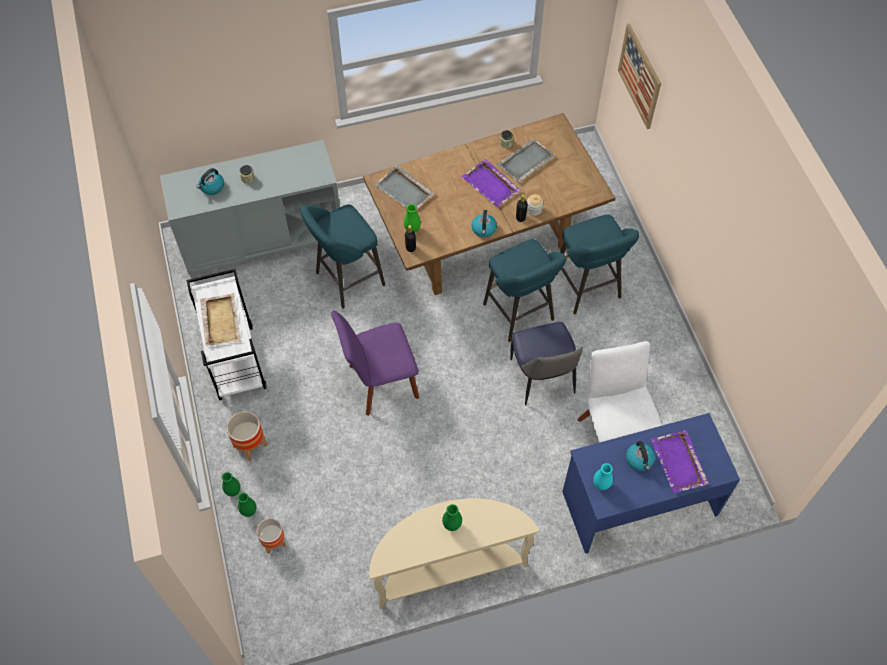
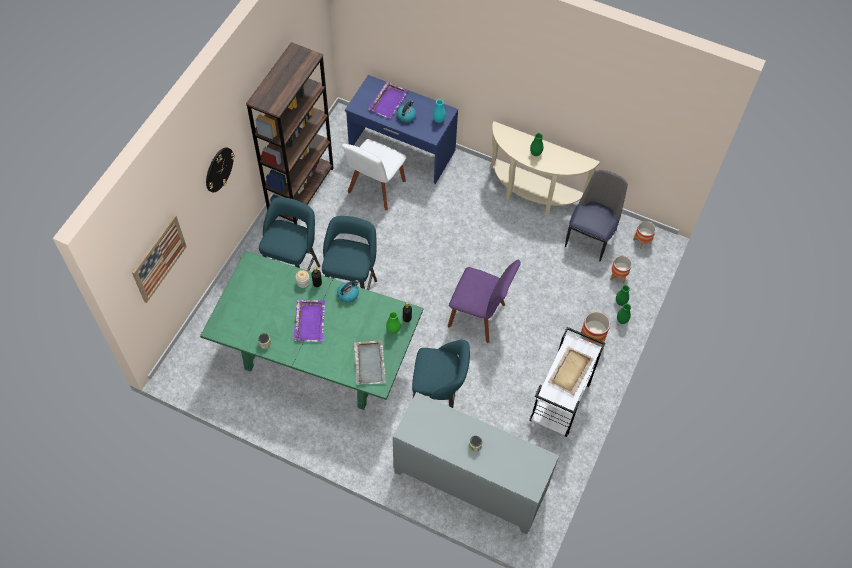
camera: 140 degrees left, 0 degrees up
kettle [197,168,224,195] -> none
brown dining table [363,113,615,295] -> green dining table [200,251,424,410]
grey tray [497,138,556,183] -> none
chair [510,322,583,406] -> chair moved to [565,170,628,261]
none -> wall clock [206,147,235,193]
none -> brown bookcase [246,42,334,224]
none -> planter [633,221,656,249]

